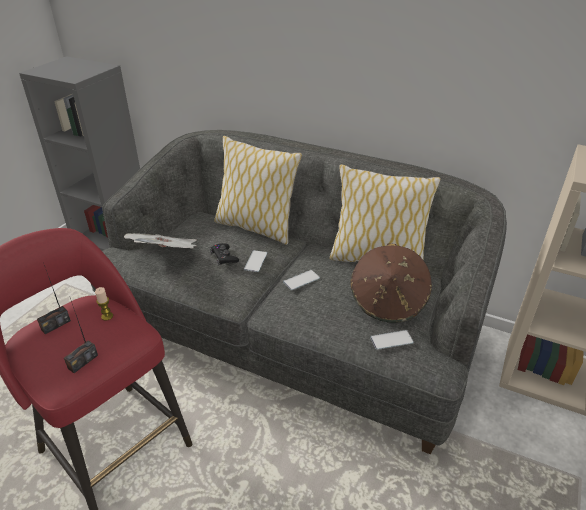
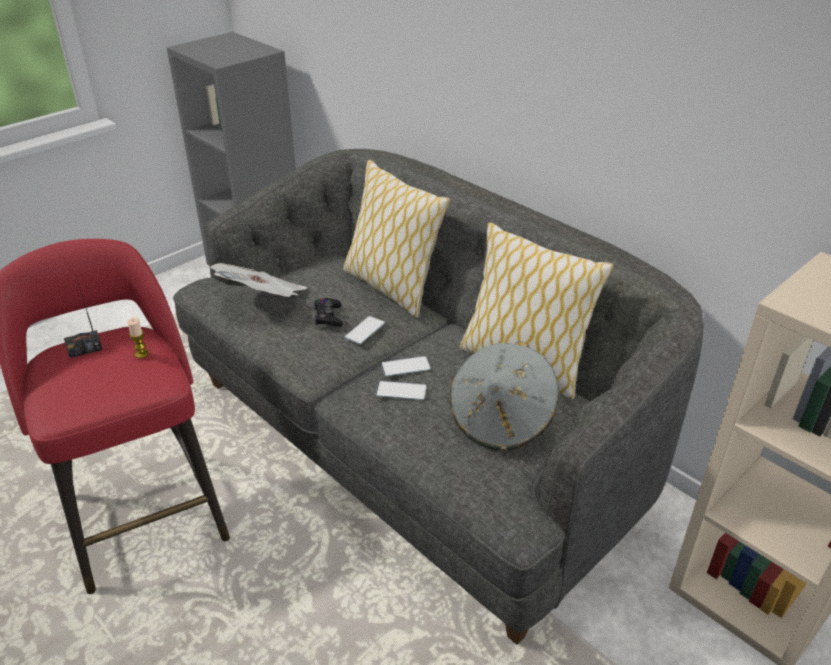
camera: 20 degrees right, 0 degrees up
radio [64,298,98,373] -> none
brown hat [350,243,432,323] -> grey hat [450,341,559,451]
phone [370,330,414,350] -> phone moved to [375,381,427,400]

